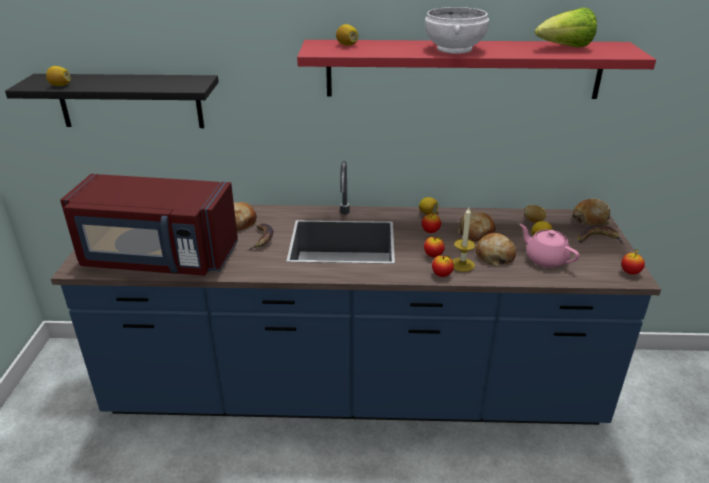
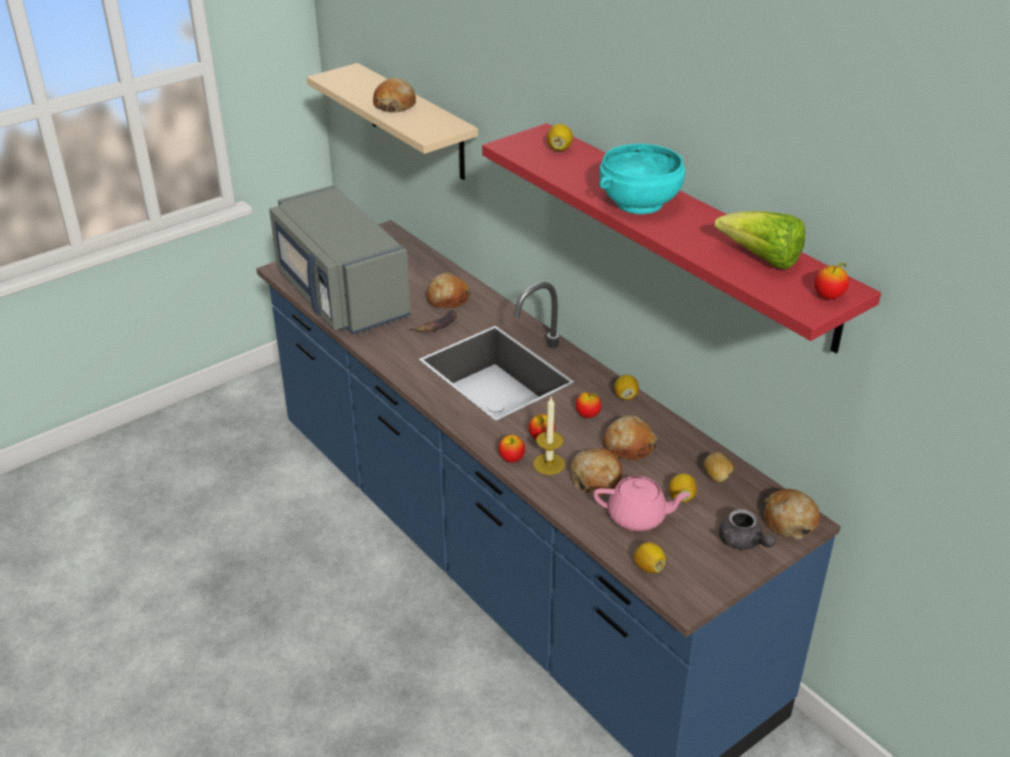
camera: 50 degrees right, 5 degrees up
black shelf [5,74,219,128] -> beige shelf [307,63,478,180]
lemon [46,66,71,86] -> lemon moved to [634,542,666,573]
red microwave [60,174,238,276] -> grey microwave [269,185,410,334]
white bowl [425,7,489,54] -> turquoise bowl [599,144,685,214]
pink teapot [520,224,580,268] -> pink teapot turned 90 degrees clockwise [593,476,690,531]
banana [578,225,623,244] -> grey teapot [719,509,776,550]
apple [621,249,645,275] -> apple moved to [814,262,849,300]
none -> bread [373,78,416,112]

